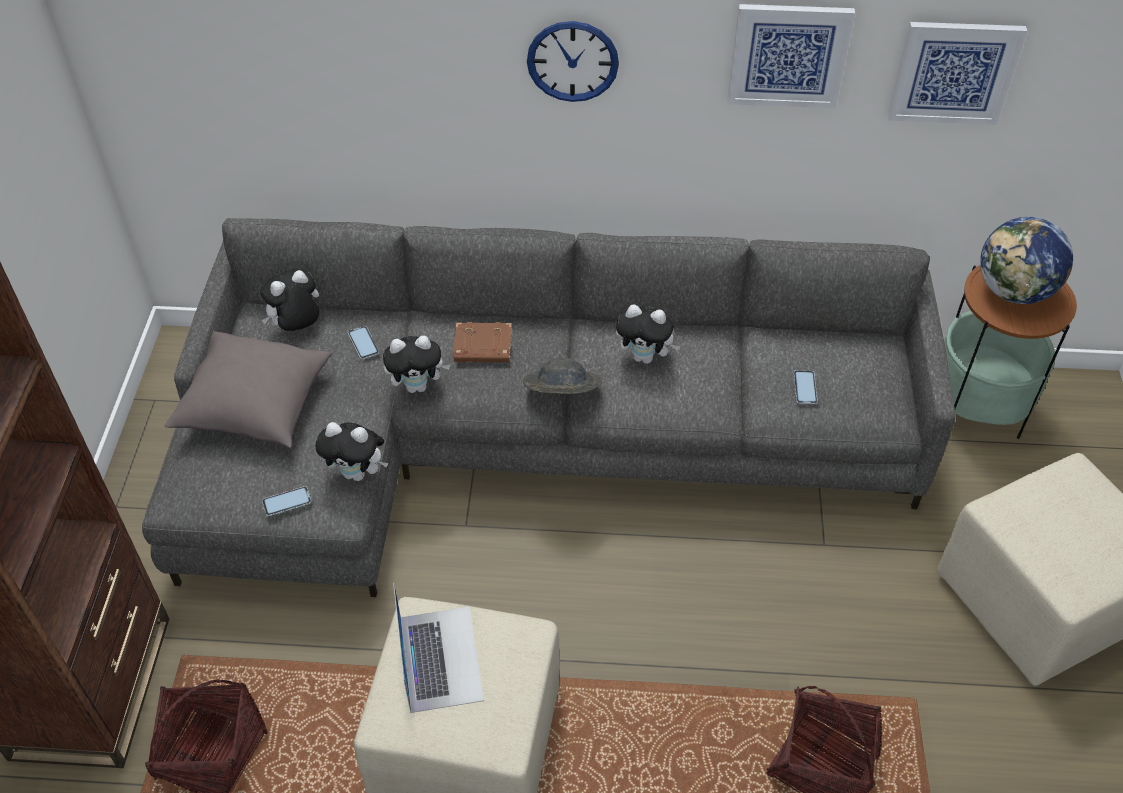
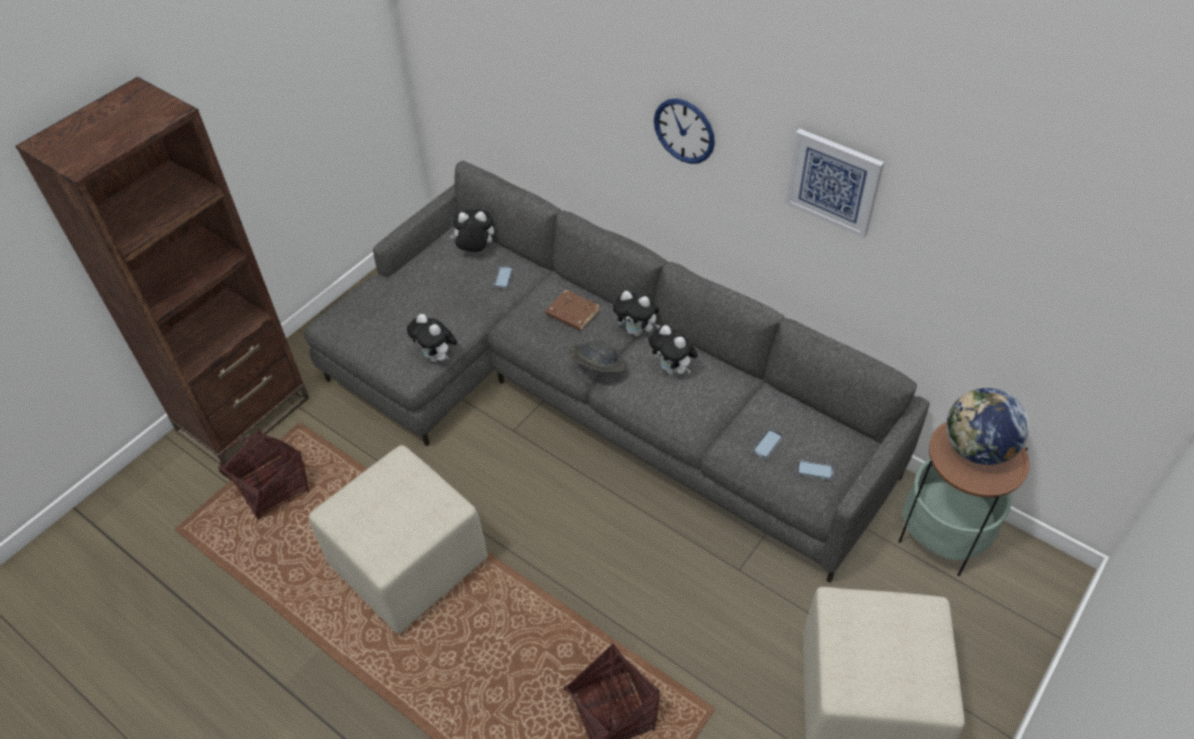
camera: 35 degrees right, 0 degrees up
grey pillow [165,331,332,448] -> none
phone [262,486,312,516] -> phone moved to [796,460,834,480]
plush toy [383,335,450,393] -> plush toy moved to [613,291,661,337]
laptop [393,583,484,713] -> none
picture [887,22,1027,125] -> none

